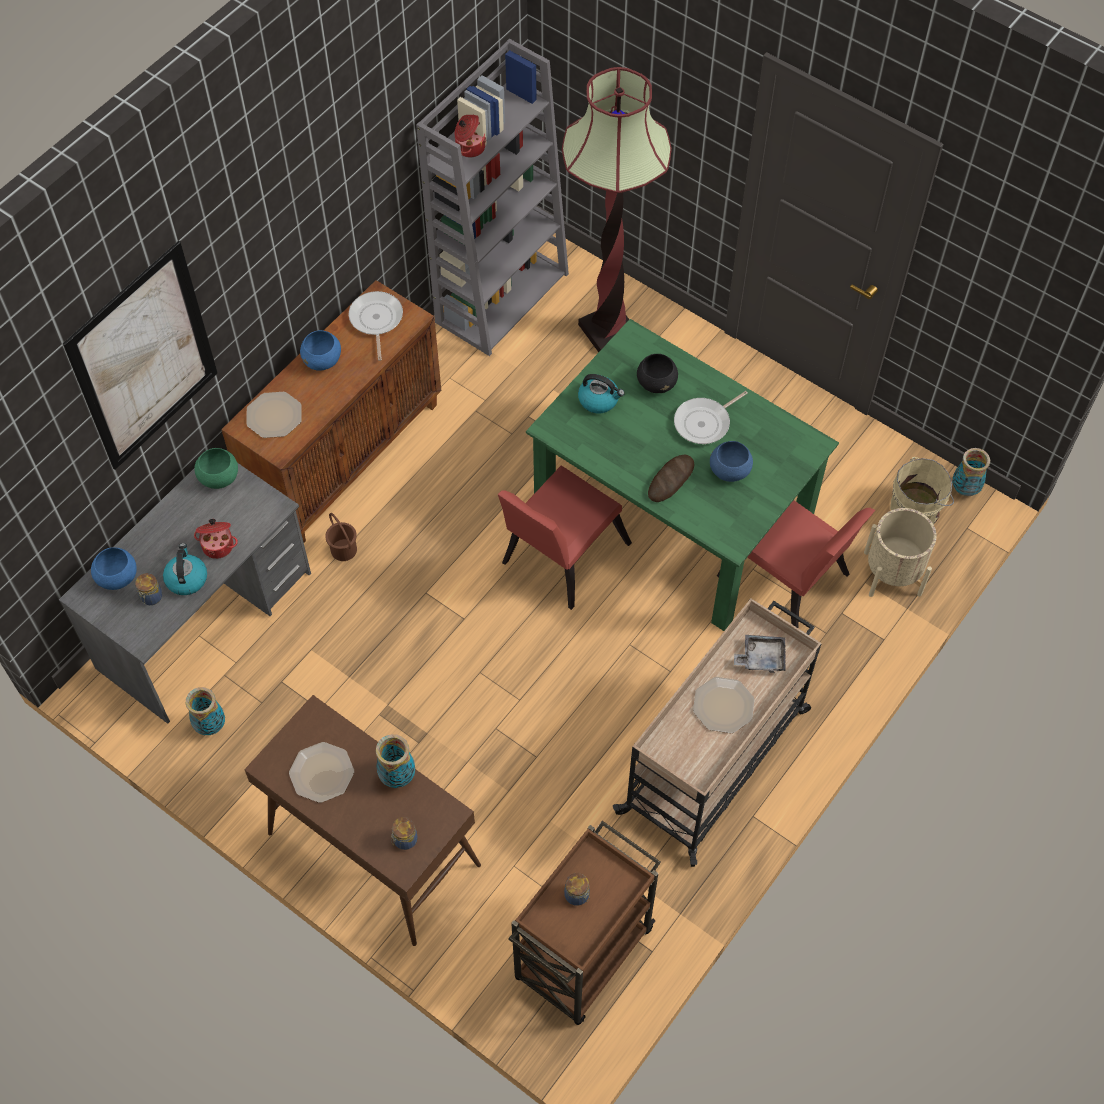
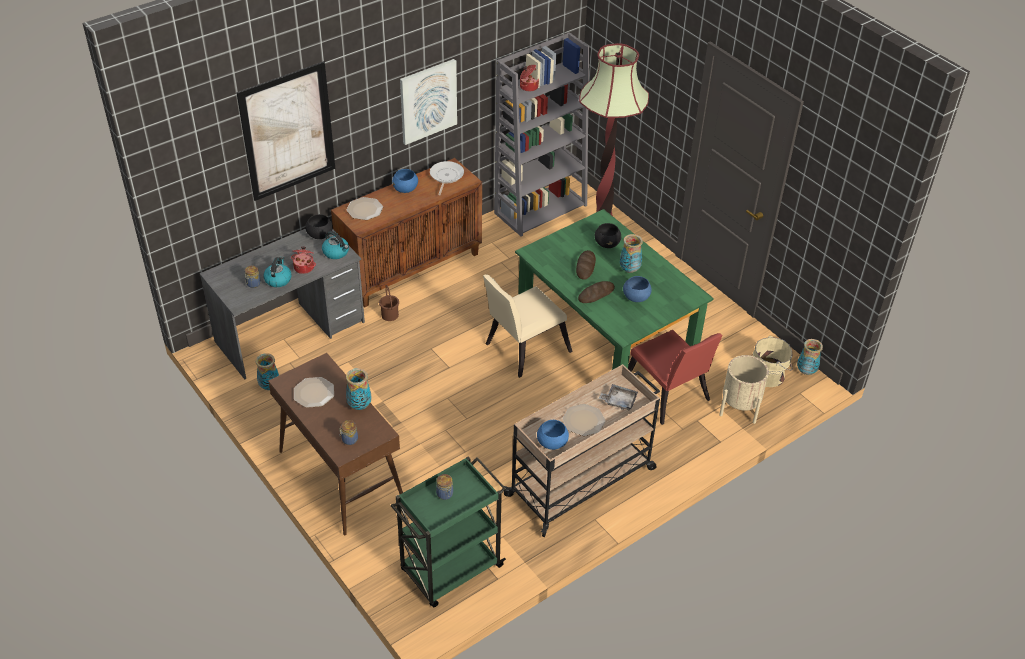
camera: 15 degrees right, 15 degrees down
blue bowl [91,547,137,590] -> blue bowl moved to [537,420,569,450]
green bowl [194,448,238,489] -> black bowl [305,214,333,239]
red chair [498,465,632,610] -> beige chair [483,274,573,378]
brown cart [508,821,661,1025] -> green cart [391,456,506,607]
kettle [578,374,625,413] -> kettle moved to [322,231,349,259]
frying pan [674,391,748,444] -> vase [620,234,643,273]
none -> picture [400,59,457,145]
none -> bread [576,250,596,280]

